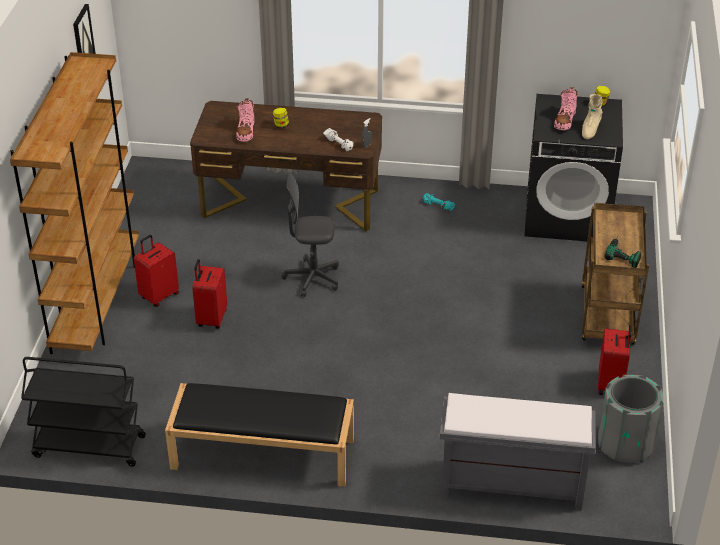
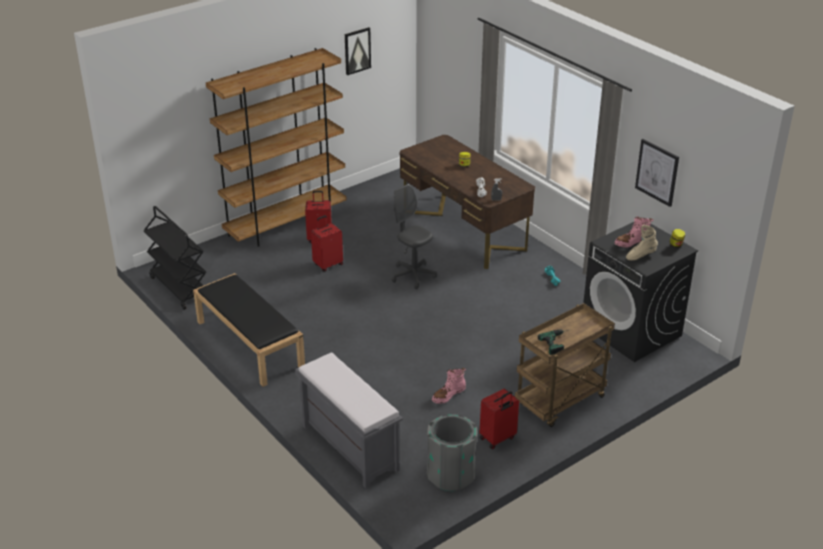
camera: 45 degrees right, 5 degrees down
pink boot [236,98,255,142] -> pink boot moved to [432,368,466,404]
none -> picture [635,139,679,207]

